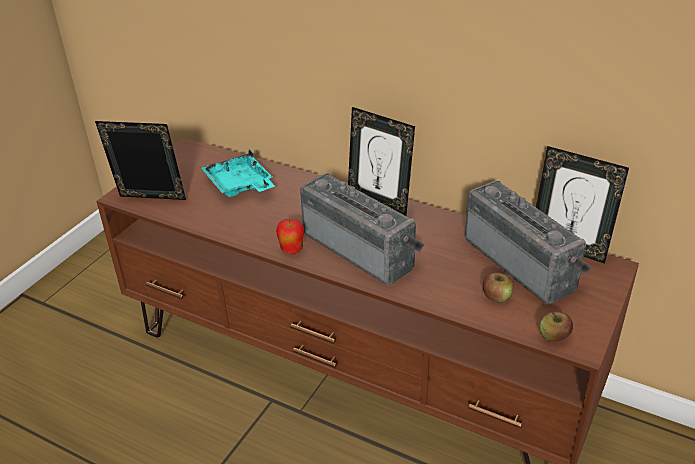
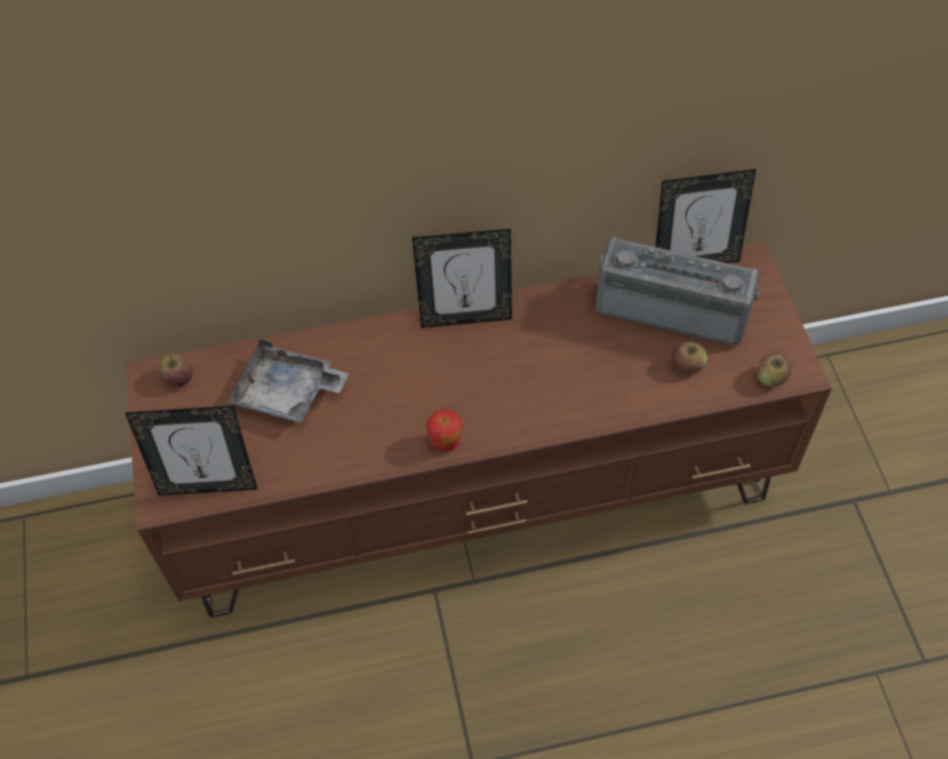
camera: 40 degrees left, 20 degrees up
picture frame [95,121,186,200] -> picture frame turned 150 degrees counterclockwise [125,405,258,496]
turquoise tray [201,149,275,197] -> grey tray [227,339,349,423]
radio [300,173,424,285] -> none
none -> apple [158,354,193,387]

